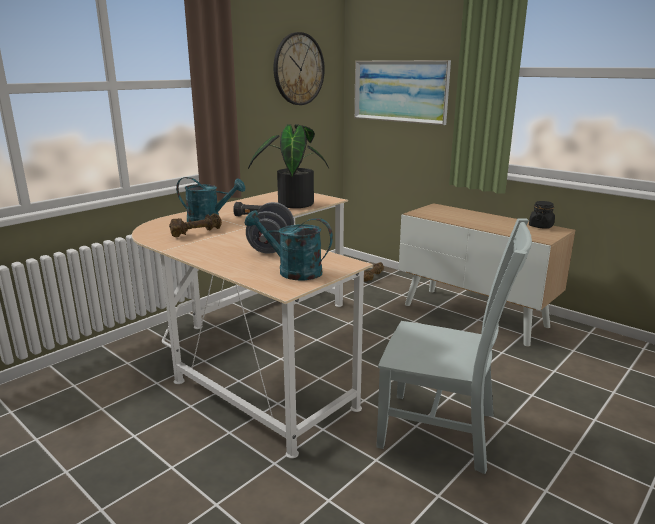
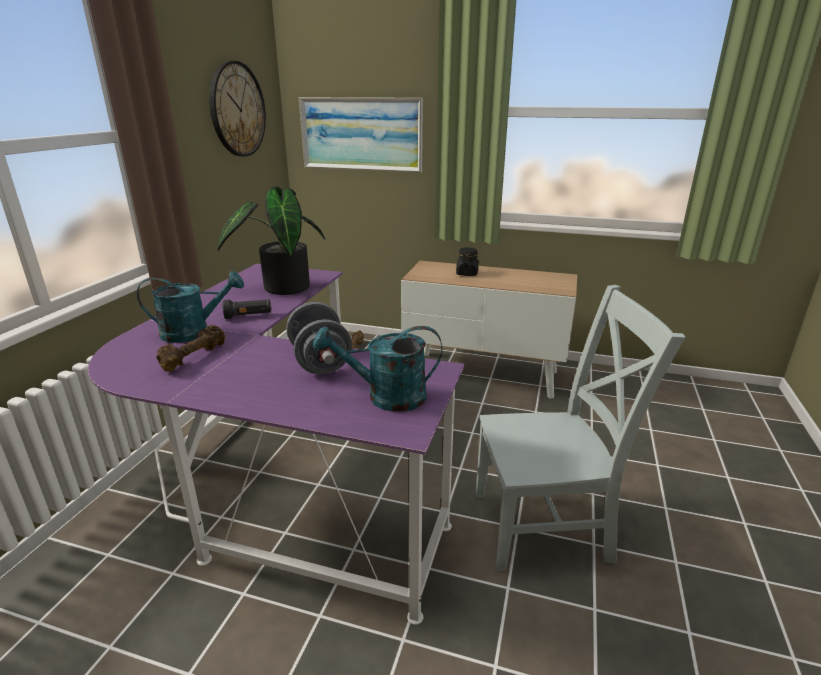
camera: 25 degrees left, 5 degrees up
beige desk [132,191,373,458] -> purple desk [88,264,465,625]
black jar [529,201,555,229] -> black jar moved to [456,247,479,276]

